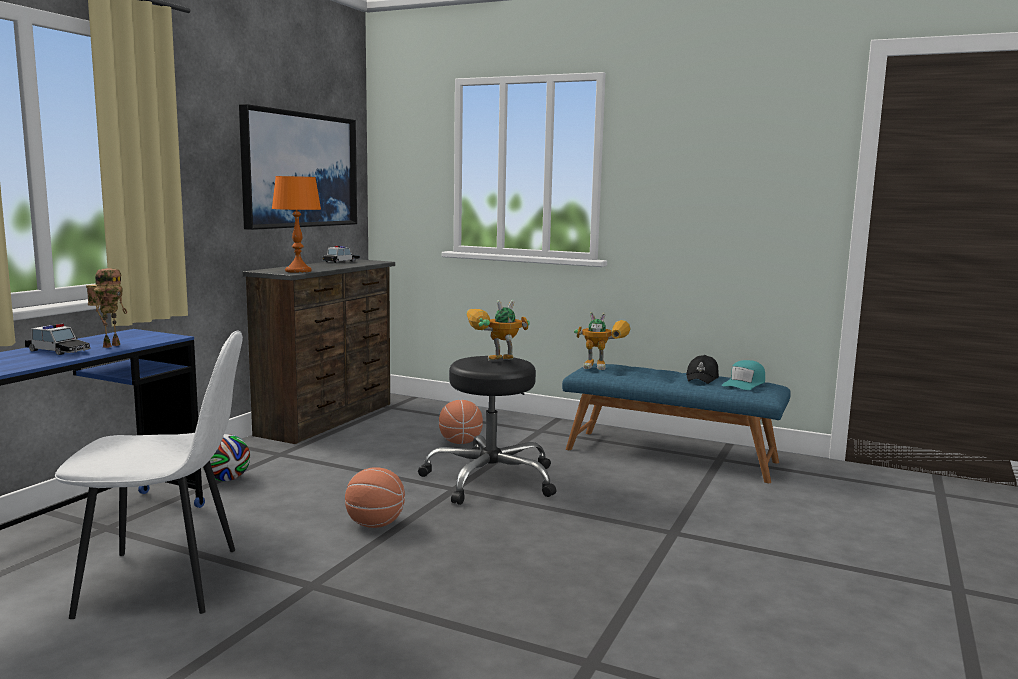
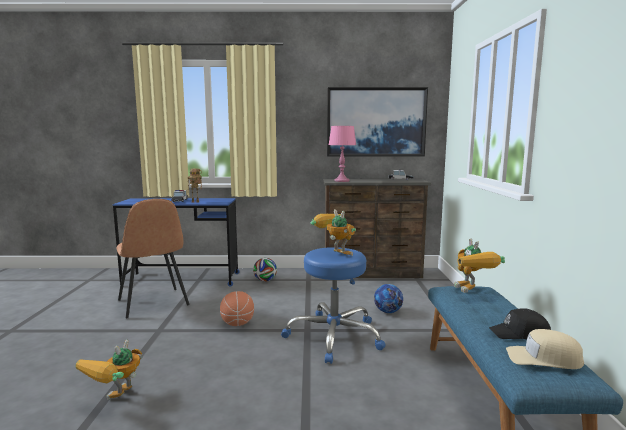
camera: 65 degrees right, 0 degrees up
white chair [55,331,243,619] -> brown chair [117,199,190,318]
orange table lamp [272,176,321,273] -> pink table lamp [329,126,356,182]
black stool [418,356,556,505] -> blue stool [281,247,386,364]
basketball [439,400,483,444] -> football [374,284,403,313]
turquoise cap [722,360,765,390] -> beige cap [506,329,584,369]
none -> toy robot [75,340,143,400]

